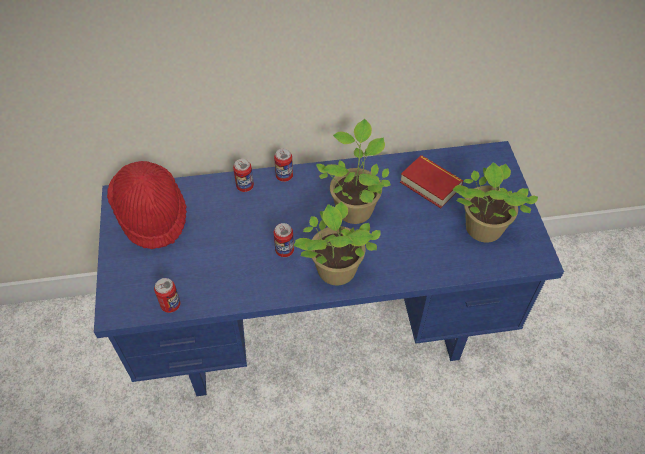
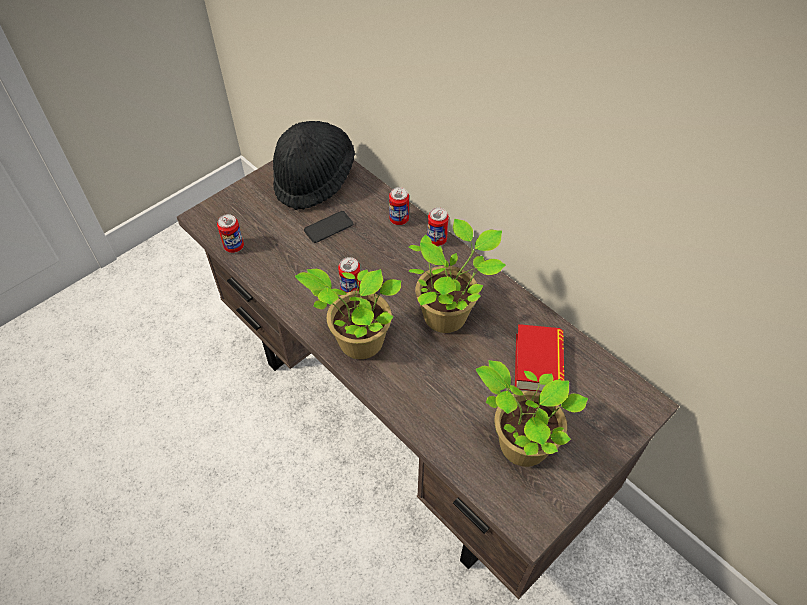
camera: 55 degrees right, 0 degrees up
blue desk [94,141,564,396] -> brown desk [177,160,679,599]
red hat [107,161,187,249] -> black hat [273,121,355,210]
none -> phone [304,211,353,243]

